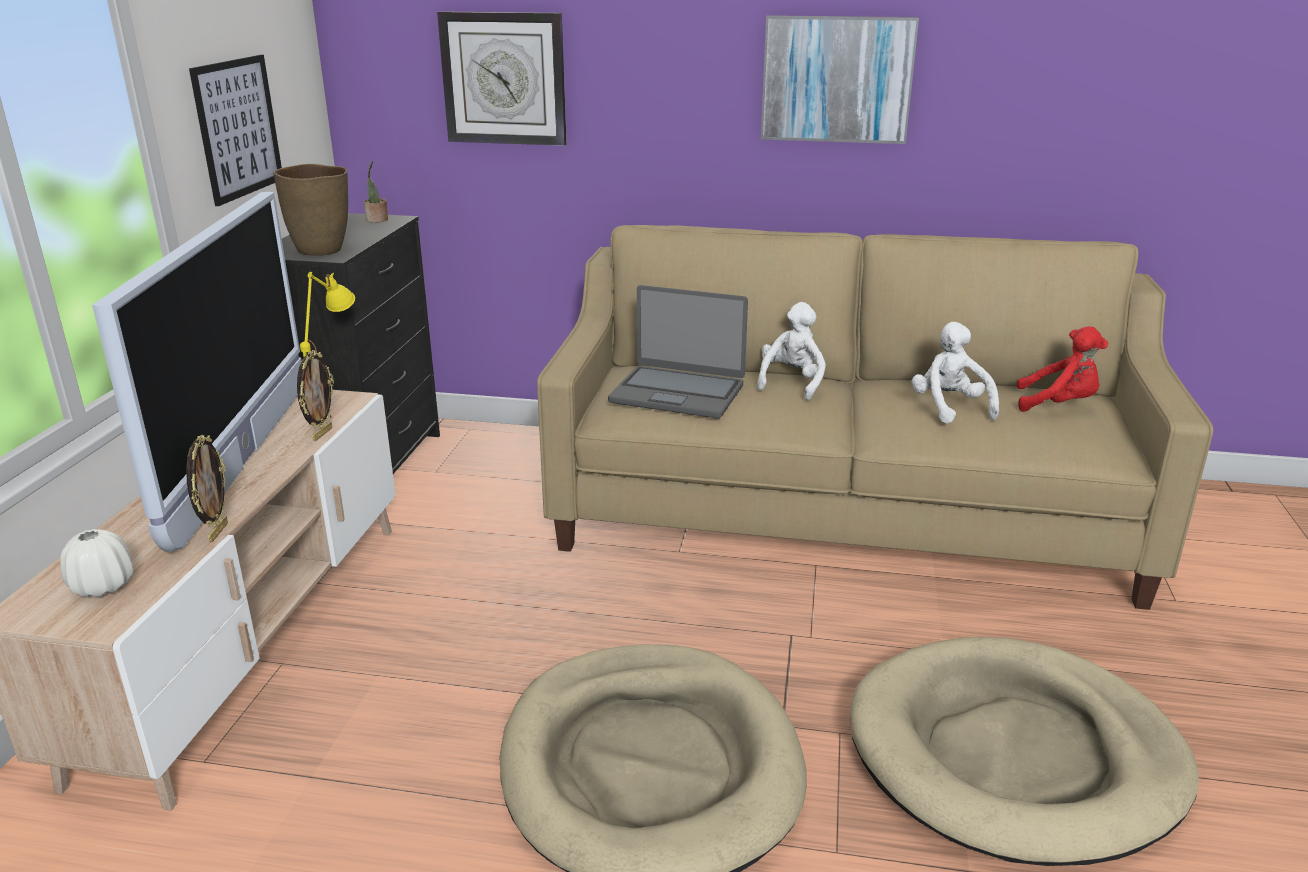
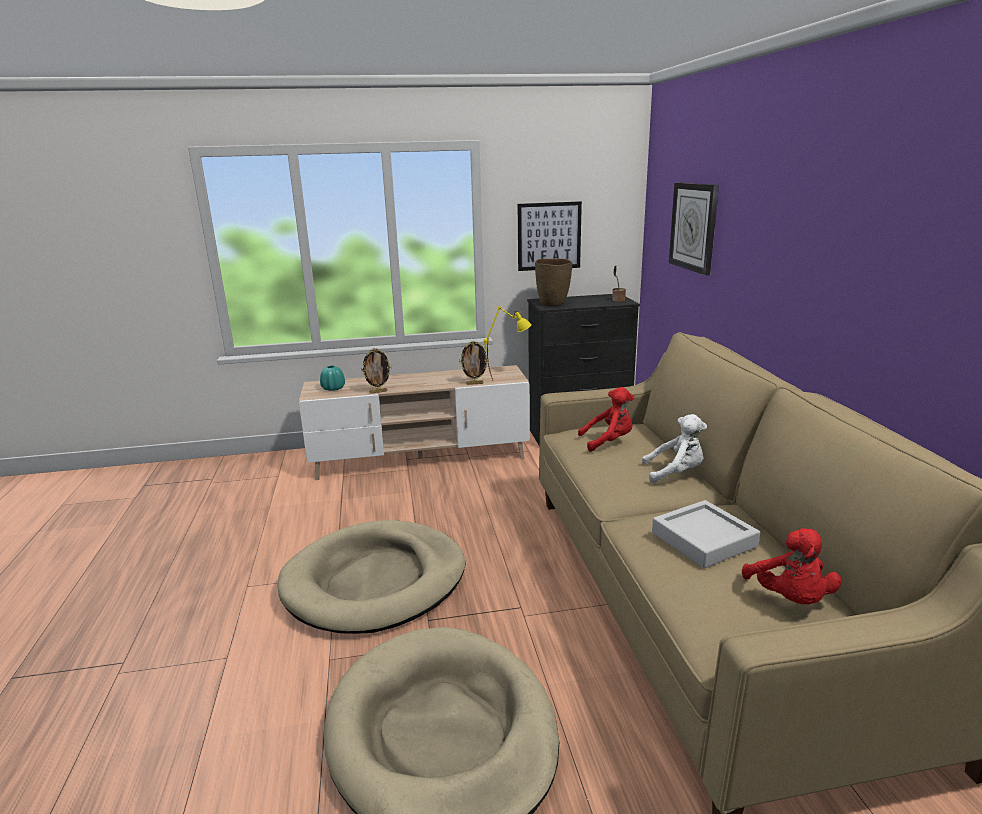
camera: 70 degrees right, 5 degrees down
white vase [60,529,133,597] -> turquoise vase [320,366,345,391]
television [92,192,302,552] -> none
laptop [608,285,748,418] -> red plush toy [578,387,634,452]
picture [761,15,919,144] -> none
white plush toy [911,322,999,424] -> grey tray [652,500,760,568]

